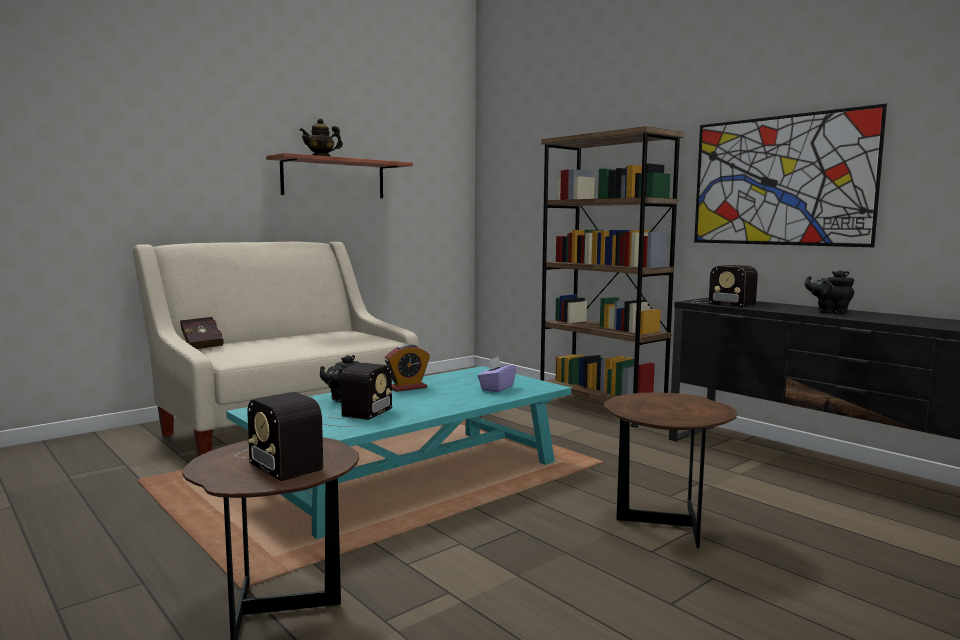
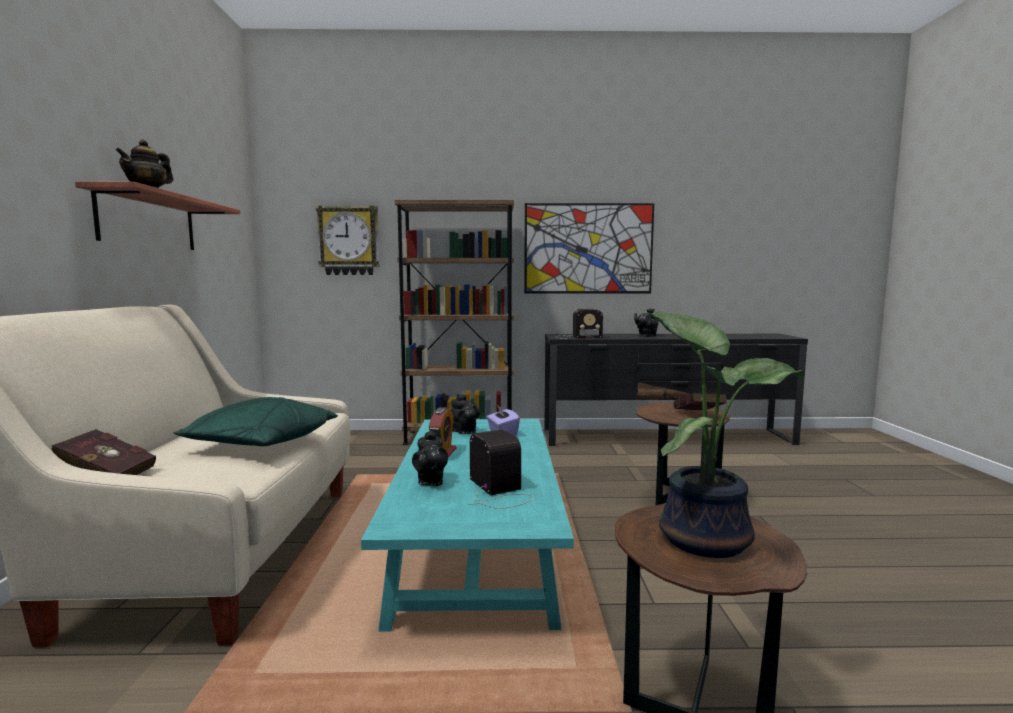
camera: 50 degrees left, 0 degrees up
radio [235,392,323,481] -> potted plant [647,311,805,558]
none -> green pillow [174,397,338,446]
none -> wall clock [316,206,380,275]
none -> black teapot [451,394,480,434]
none -> red book [674,393,727,410]

